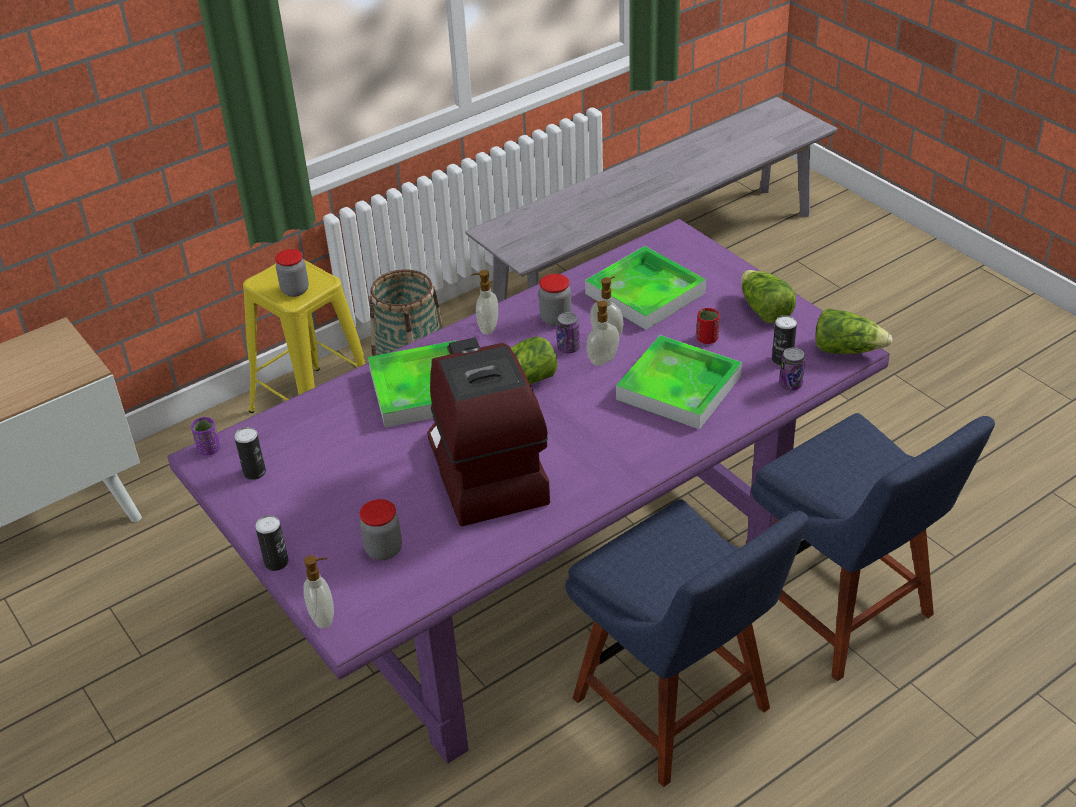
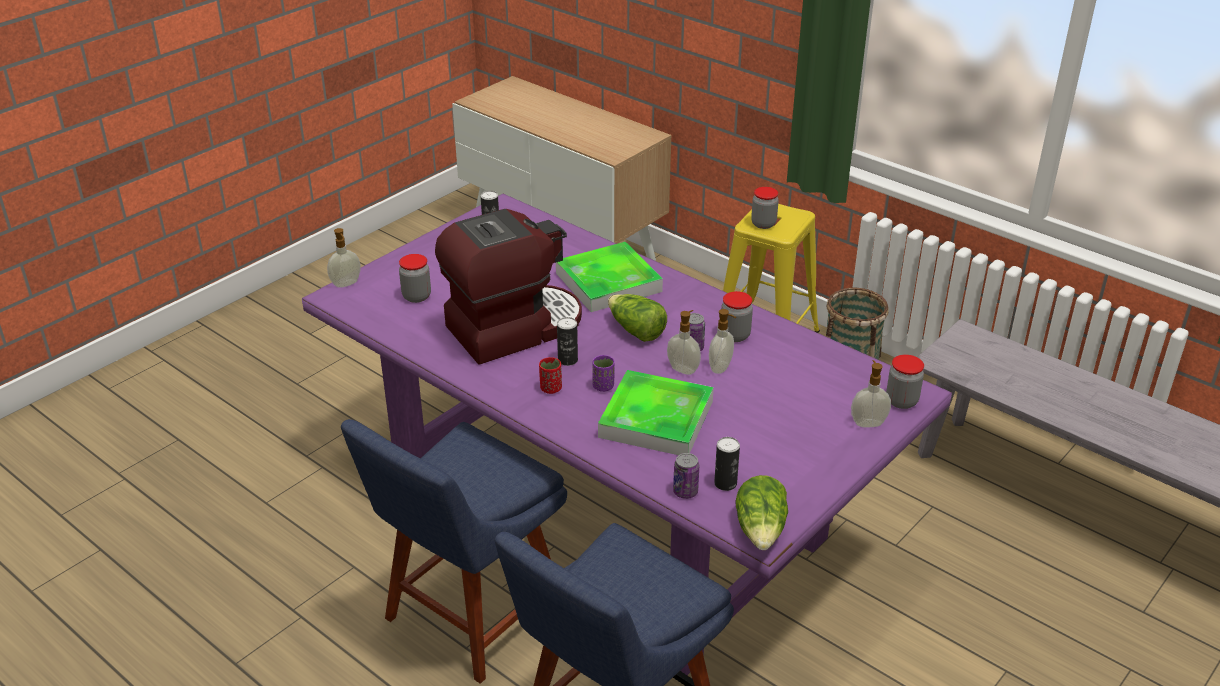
camera: 75 degrees right, 5 degrees down
purple cup [191,417,220,455] -> purple cup moved to [592,355,615,392]
can [255,515,289,571] -> can moved to [557,317,578,366]
soap dispenser [471,270,498,335] -> soap dispenser moved to [851,360,891,428]
tray [585,246,706,330] -> none
red cup [697,308,720,344] -> red cup moved to [539,357,562,394]
lettuce [741,270,796,323] -> none
none -> jar [886,355,924,409]

